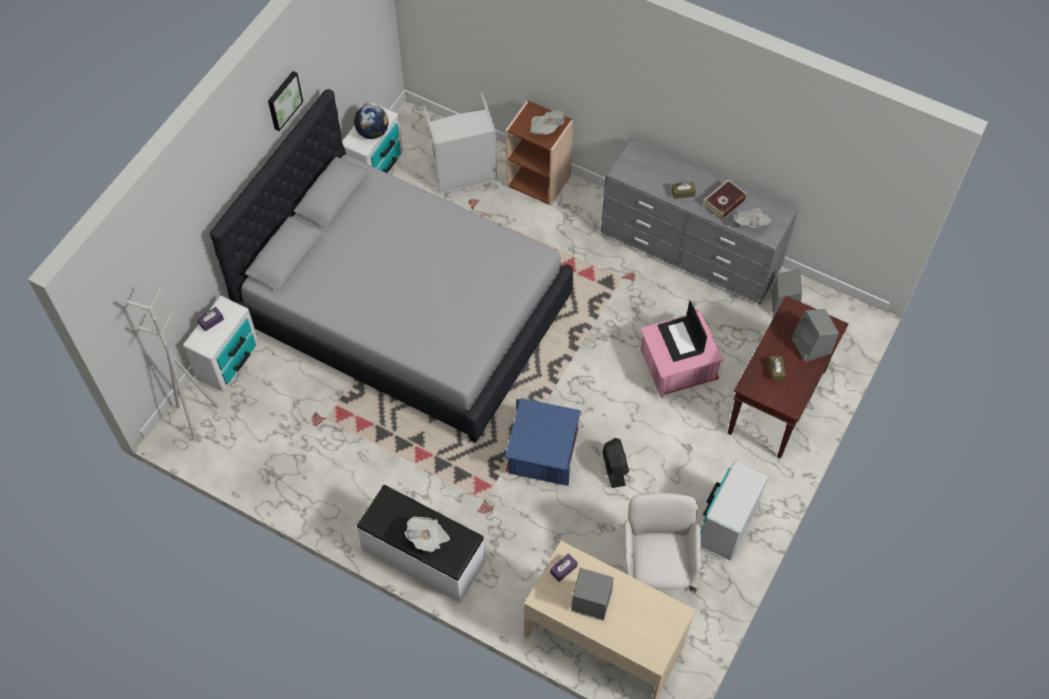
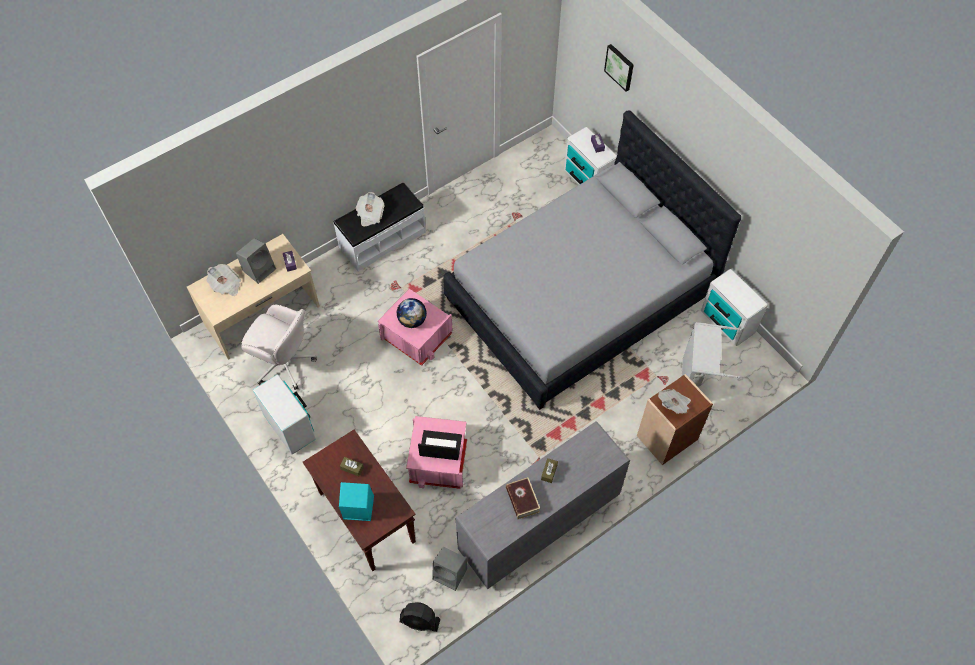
camera: 115 degrees right, 0 degrees up
grey clothes rack [126,287,219,438] -> none
picture [268,71,303,131] -> picture moved to [604,44,634,92]
globe [354,105,388,139] -> globe moved to [396,298,427,328]
blue storage box [505,398,581,486] -> pink storage box [378,289,453,366]
black fan [602,438,629,488] -> black fan moved to [400,602,440,632]
newspaper [735,208,772,228] -> newspaper moved to [206,264,241,296]
grey speaker [791,309,839,362] -> turquoise speaker [339,482,374,521]

